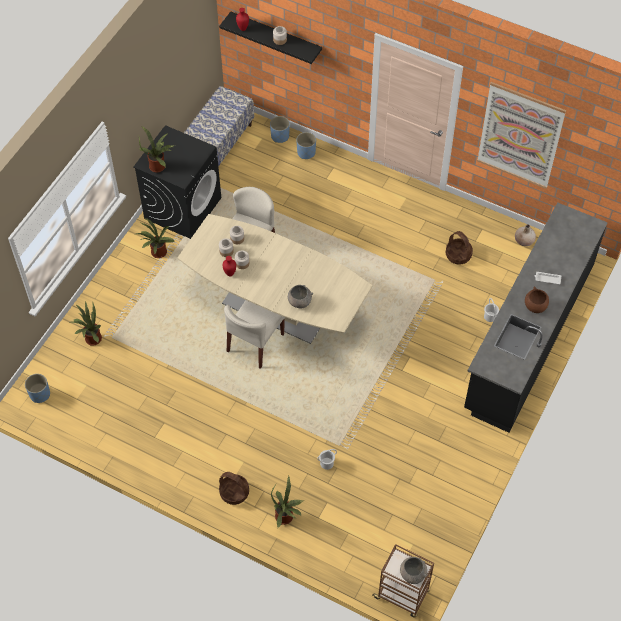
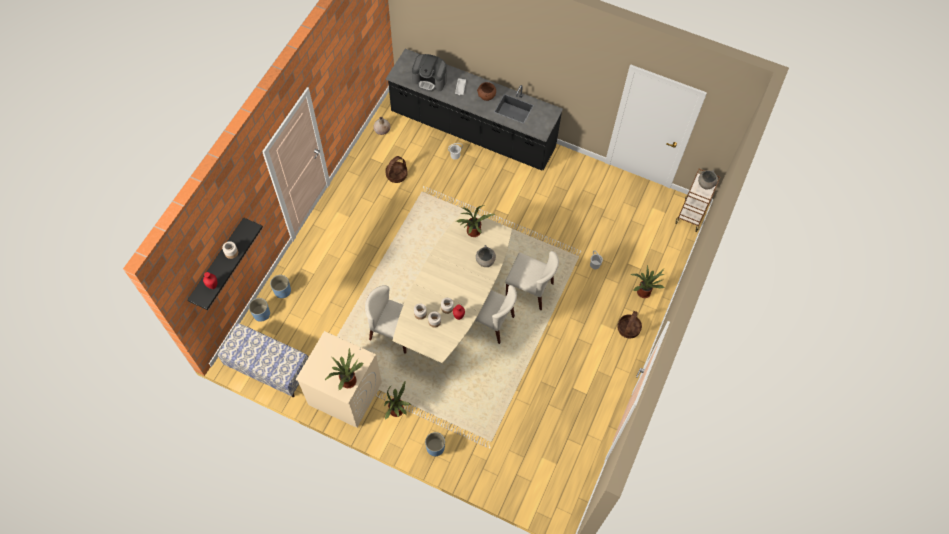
camera: 95 degrees left, 5 degrees up
blue planter [25,374,50,403] -> blue planter moved to [425,432,445,456]
potted plant [71,301,102,346] -> potted plant moved to [456,205,495,237]
black washing machine [133,125,221,239] -> beige washing machine [295,331,382,428]
picture [477,82,566,189] -> none
none -> coffee machine [412,54,447,92]
none -> beige chair [505,251,559,310]

